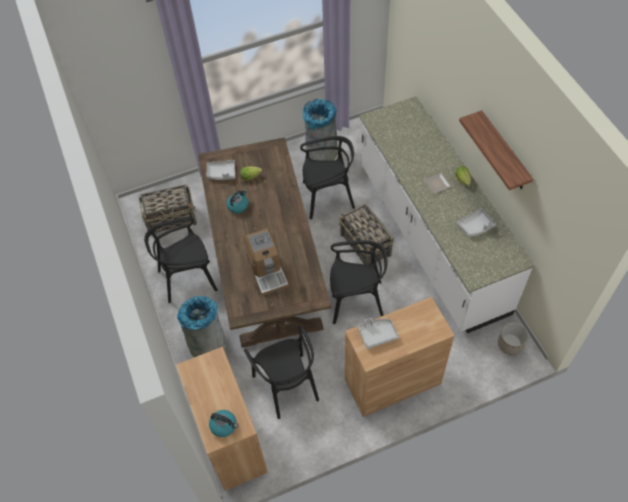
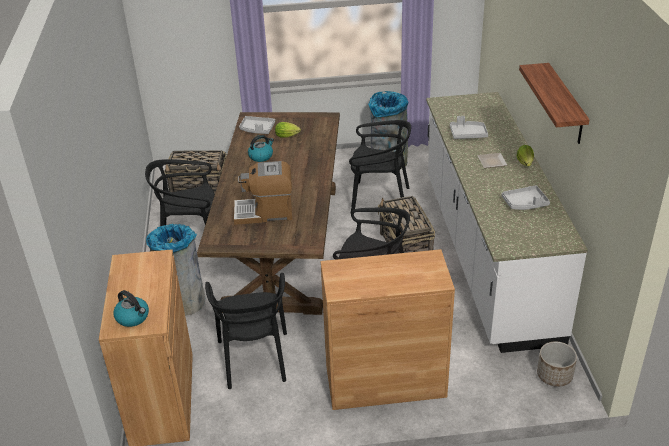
camera: 15 degrees right, 20 degrees down
coffee machine [244,228,289,296] -> coffee machine turned 90 degrees clockwise [234,161,292,225]
grey tray [358,318,399,349] -> grey tray moved to [450,116,488,139]

